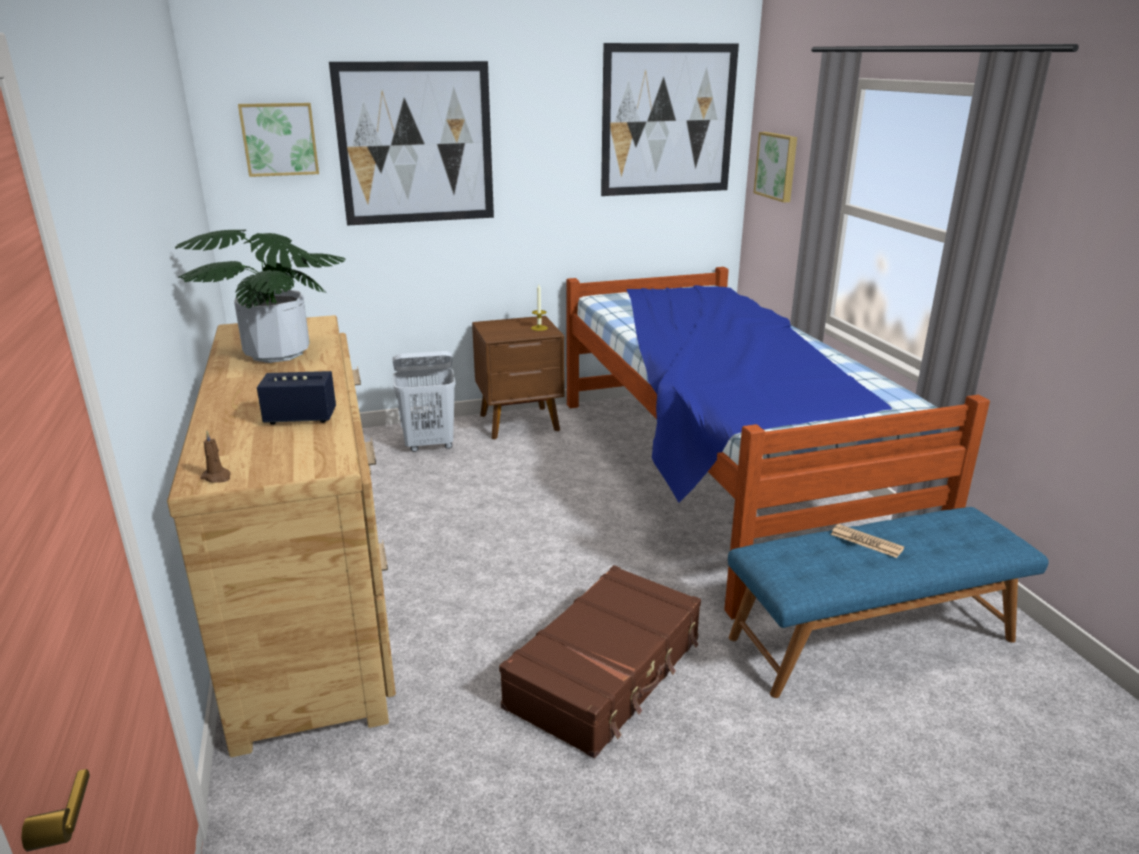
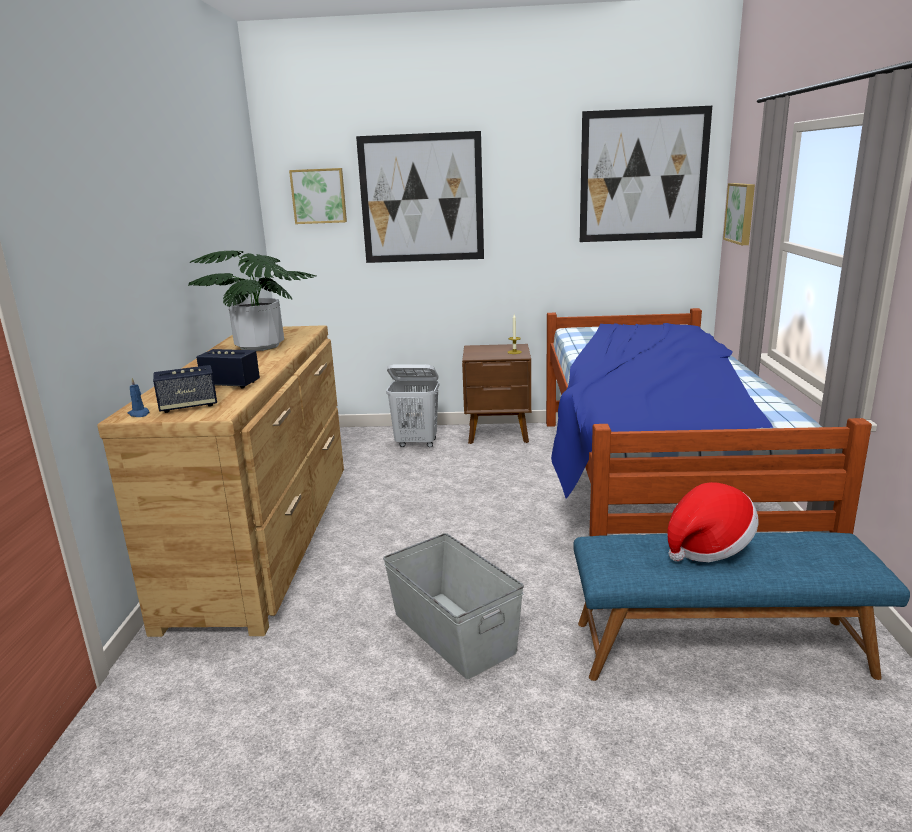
camera: 20 degrees right, 5 degrees down
brown candle [200,431,231,483] -> blue candle [128,378,149,417]
brown suitcase [499,565,701,758] -> grey storage box [383,533,524,679]
newspaper [830,524,904,558] -> hat [667,482,759,562]
none -> speaker [153,365,217,413]

